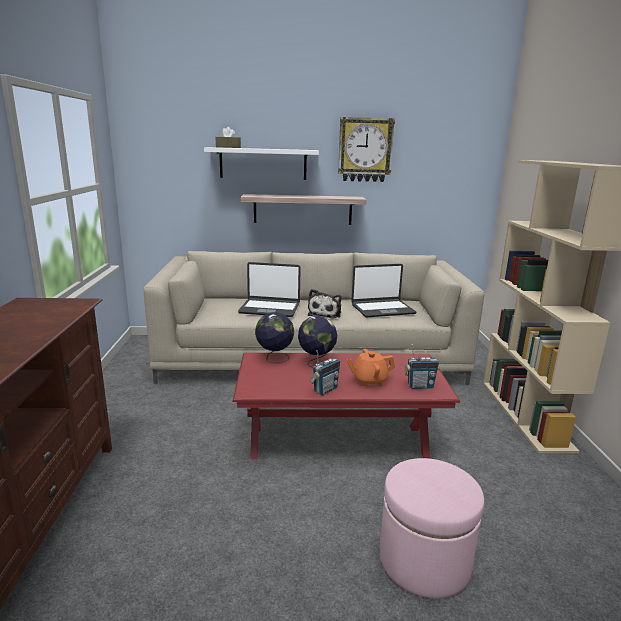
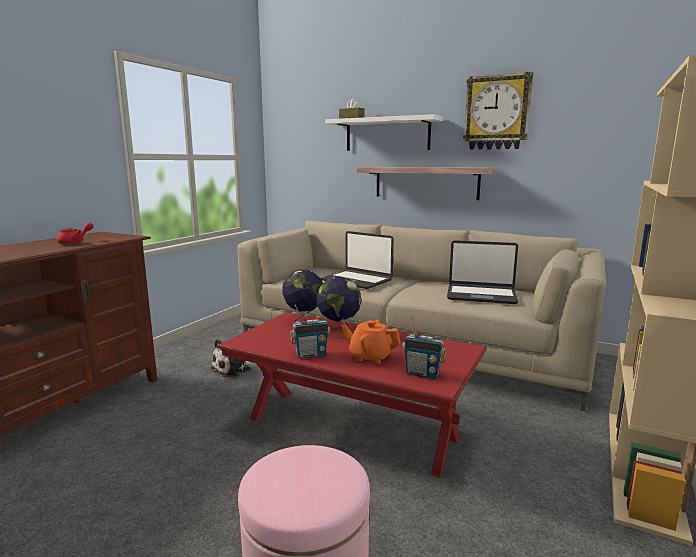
camera: 30 degrees right, 5 degrees down
plush toy [308,289,342,319] -> plush toy moved to [210,339,253,377]
none -> red teapot [57,222,94,244]

